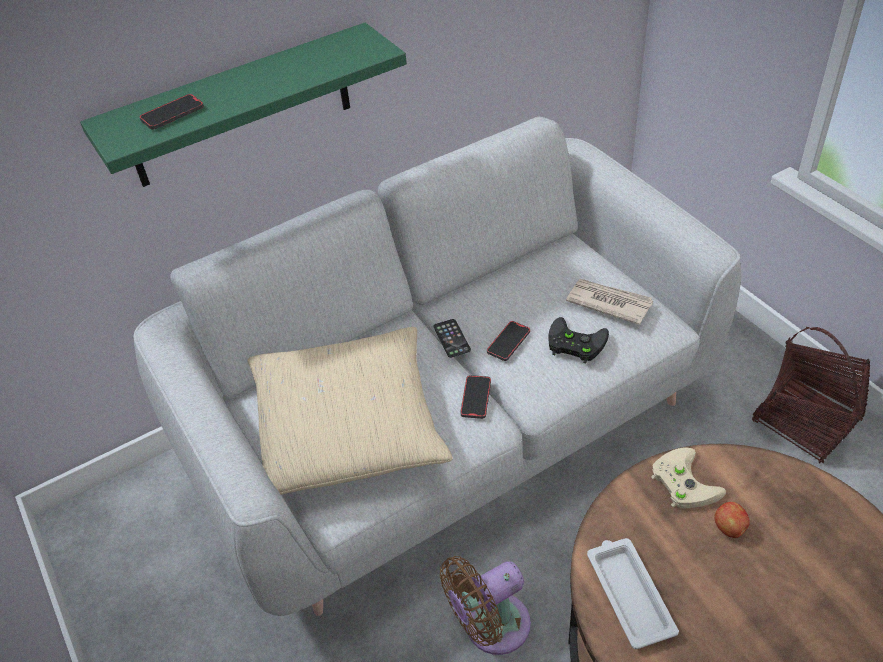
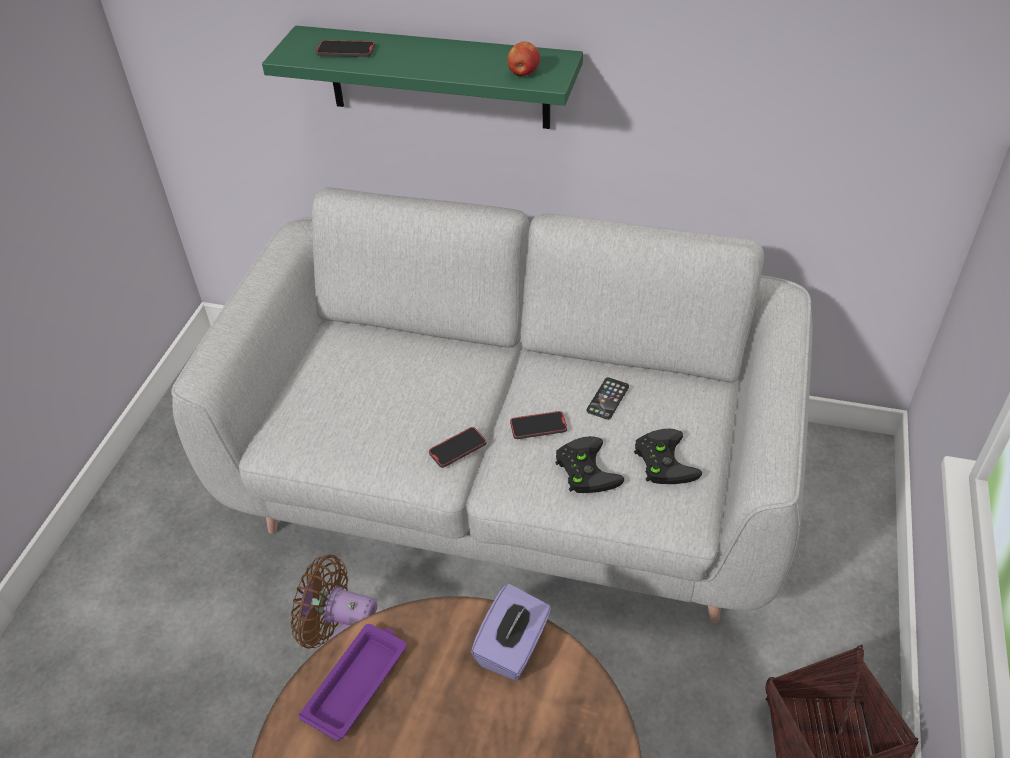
camera: 45 degrees right, 0 degrees up
beige pillow [247,327,453,495] -> none
phone [434,319,471,358] -> phone moved to [586,377,629,420]
newspaper [566,279,653,325] -> black game controller [634,429,702,484]
white tray [587,538,679,649] -> purple tray [299,624,406,741]
beige game controller [651,447,726,508] -> purple tissue box [471,583,551,681]
apple [714,502,750,538] -> apple moved to [507,41,540,76]

